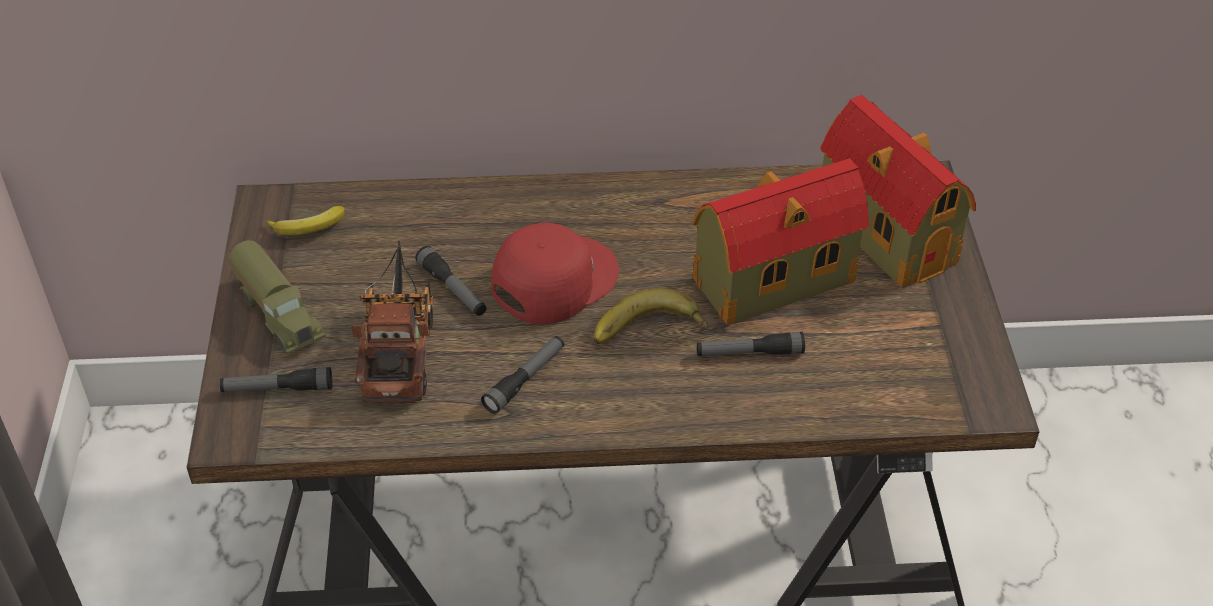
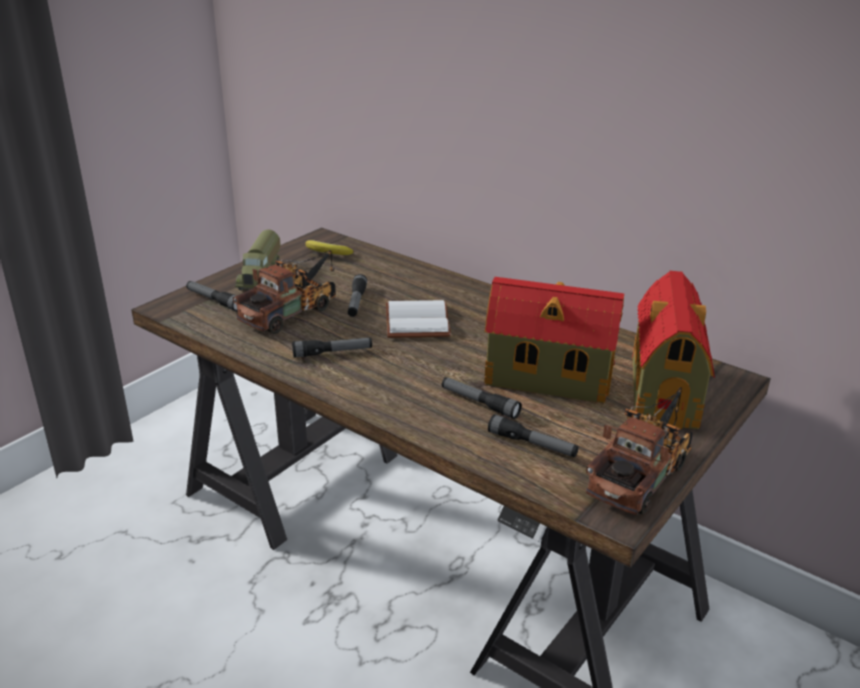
camera: 40 degrees right, 15 degrees down
red cap [491,222,619,324] -> white book [386,300,451,338]
banana [593,288,708,344] -> none
none -> flashlight [488,414,579,457]
none -> toy truck [586,387,693,515]

